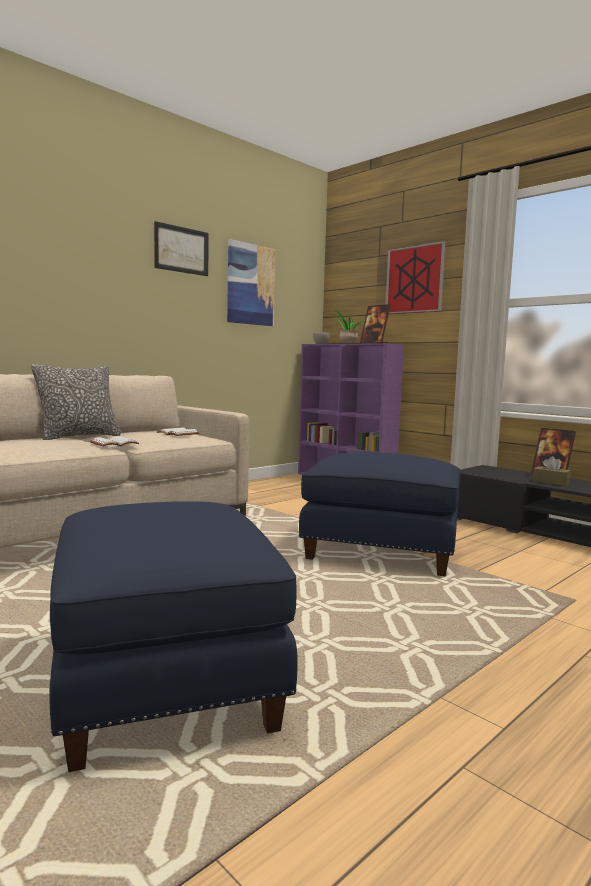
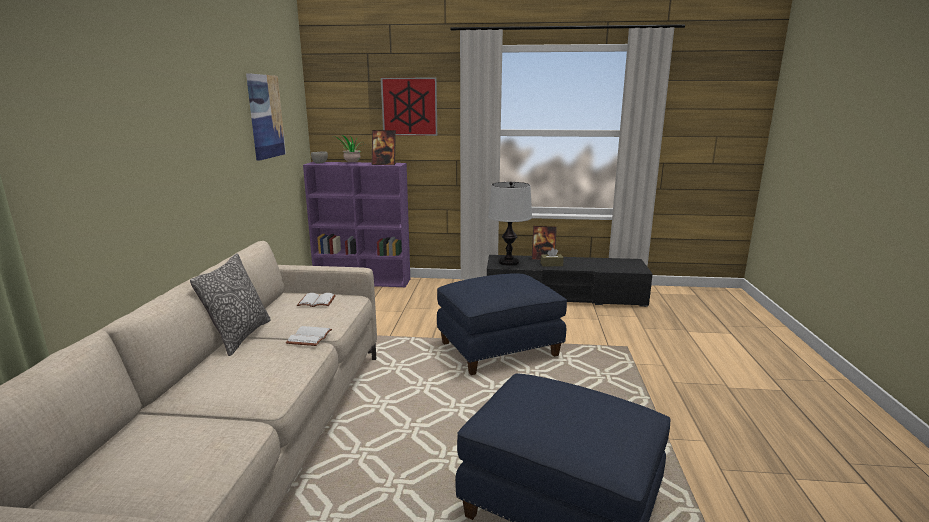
camera: 40 degrees left, 10 degrees up
picture [154,221,209,276] -> none
none -> table lamp [488,182,532,266]

